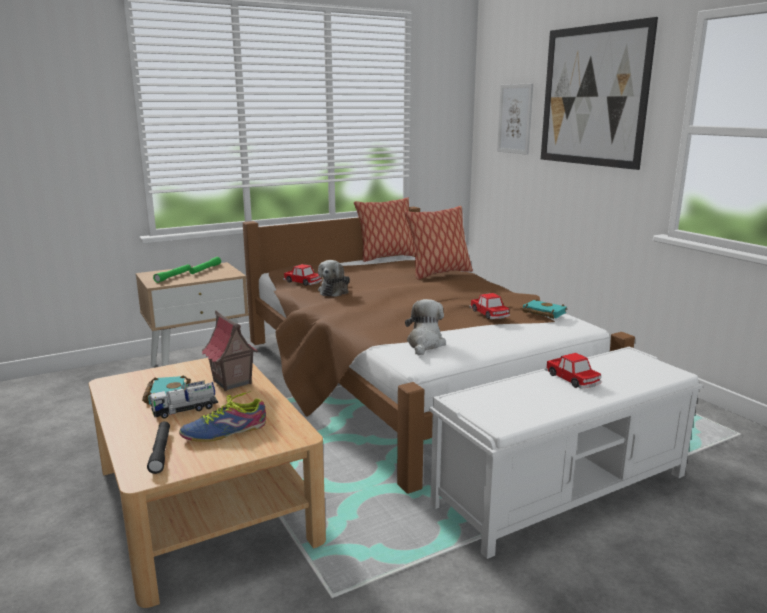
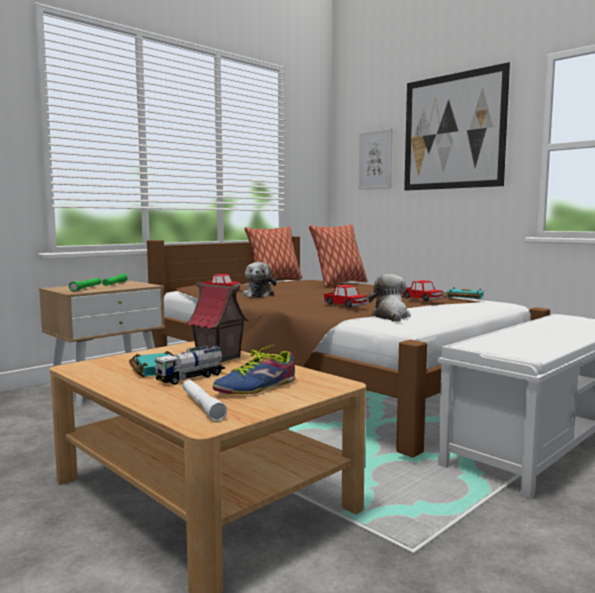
camera: 15 degrees left, 10 degrees down
black flashlight [147,421,170,474] -> white flashlight [183,380,227,421]
toy car [545,353,601,389] -> toy car moved to [323,285,368,307]

